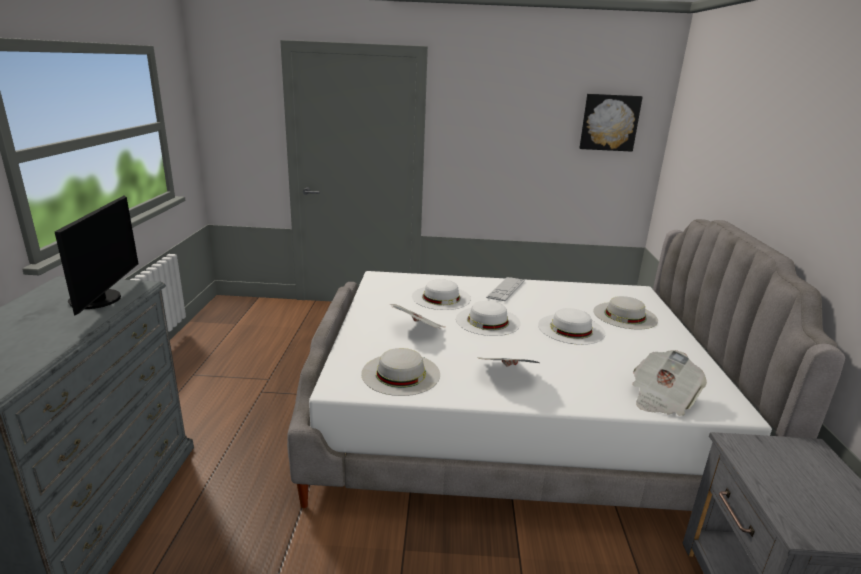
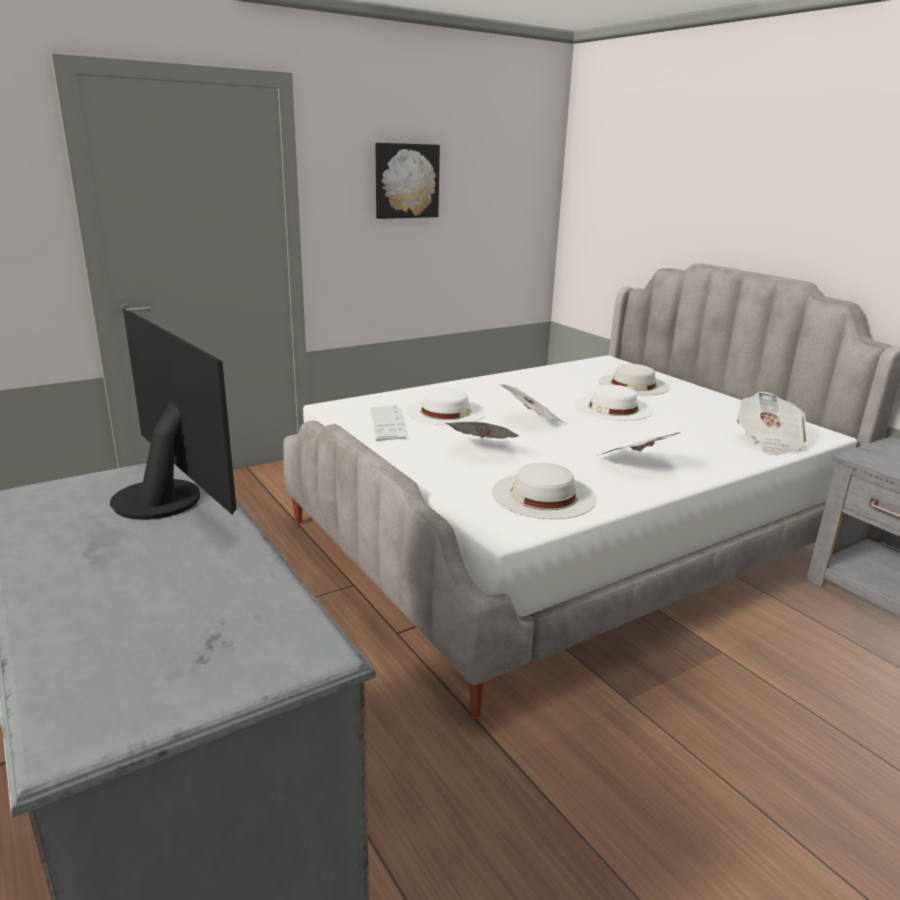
camera: 35 degrees left, 0 degrees up
white hat [456,301,521,336] -> newspaper [499,384,567,424]
keyboard [486,277,525,301] -> keyboard moved to [371,405,406,441]
picture [579,94,643,152] -> picture moved to [375,143,440,219]

